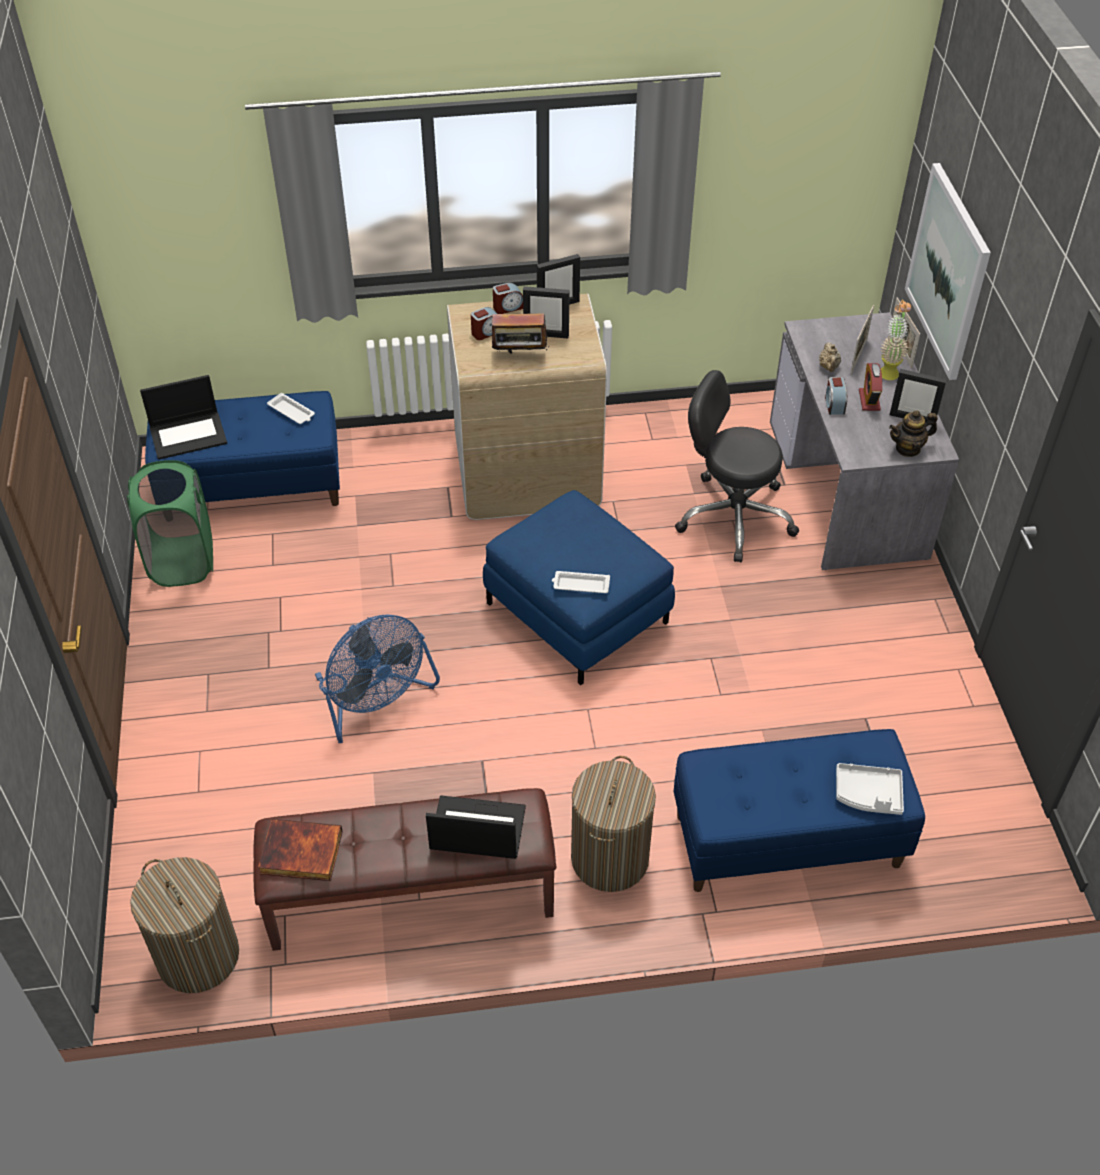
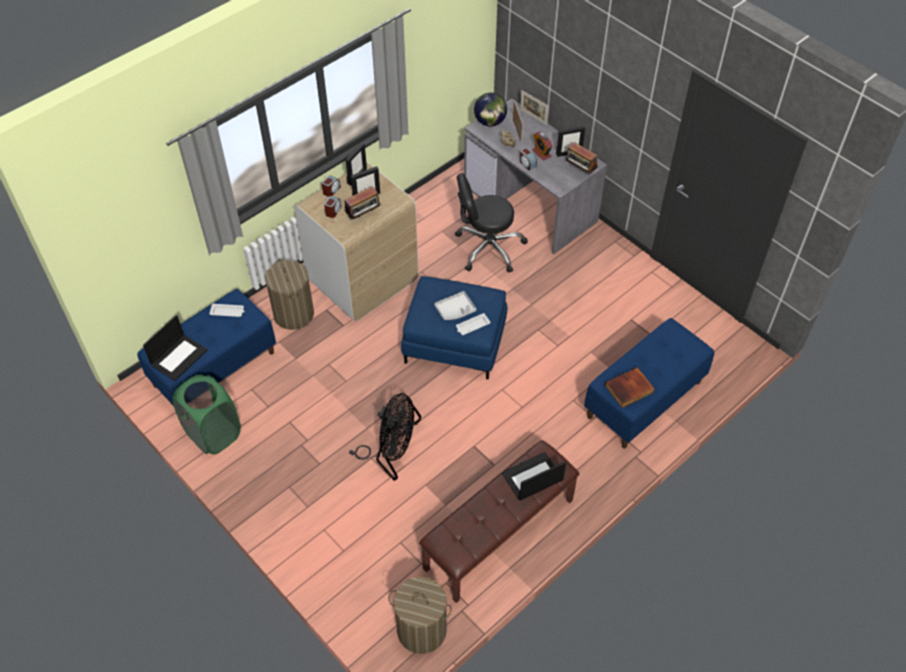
camera: 35 degrees left, 5 degrees up
book [258,819,343,881] -> book moved to [605,367,655,408]
blue fan [315,615,440,743] -> black fan [348,393,421,481]
laundry basket [571,756,656,892] -> laundry basket moved to [265,259,314,330]
grey tray [836,763,904,815] -> grey tray moved to [434,291,476,320]
potted plant [880,299,911,380] -> none
teapot [889,411,938,457] -> radio [566,142,598,175]
picture [905,163,991,380] -> none
none -> globe [474,93,507,127]

